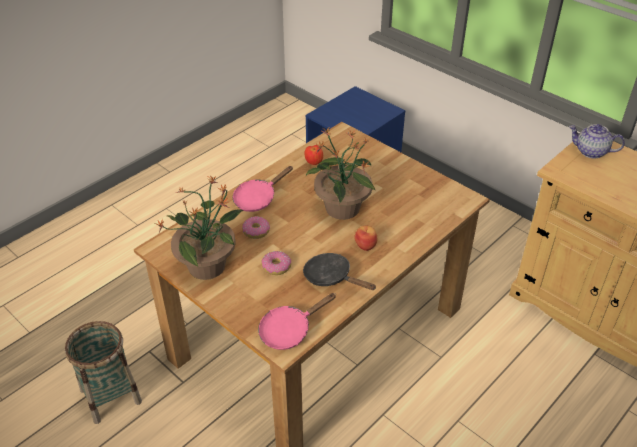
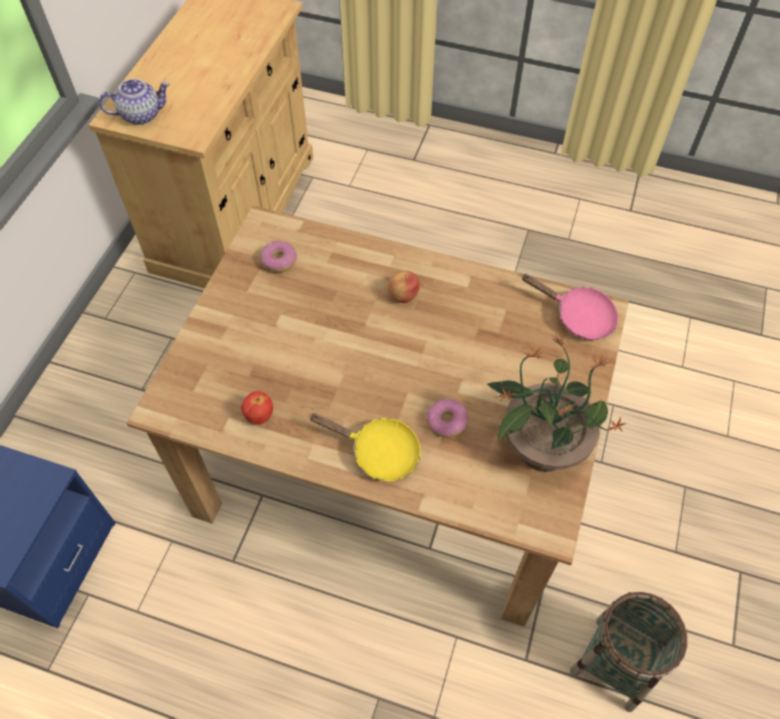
camera: 115 degrees left, 15 degrees up
pink frying pan [233,166,293,212] -> yellow frying pan [309,413,421,481]
donut [261,251,291,275] -> donut moved to [260,241,297,273]
black frying pan [303,253,376,290] -> none
potted plant [306,128,375,220] -> none
teapot [569,124,625,159] -> teapot turned 105 degrees counterclockwise [99,79,170,125]

